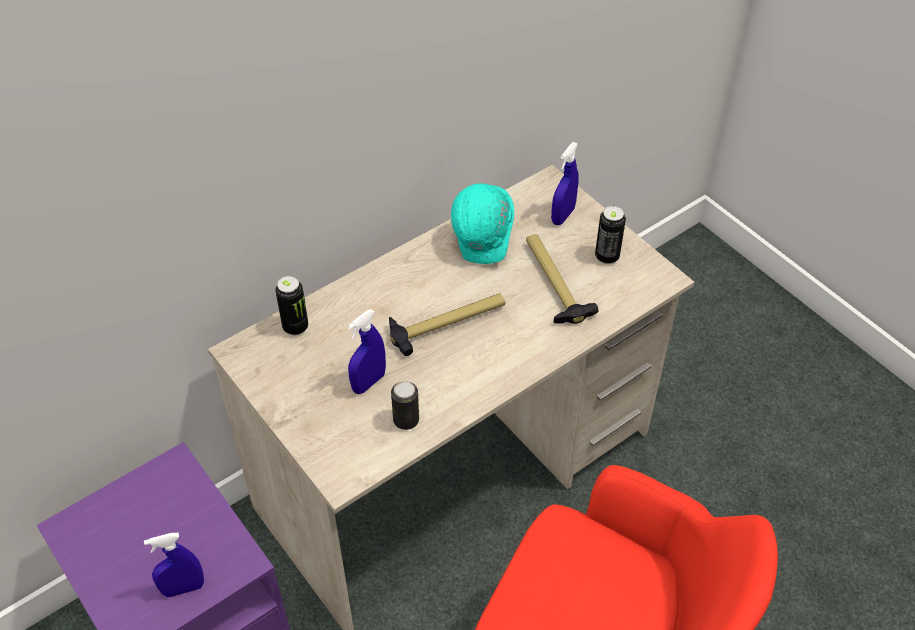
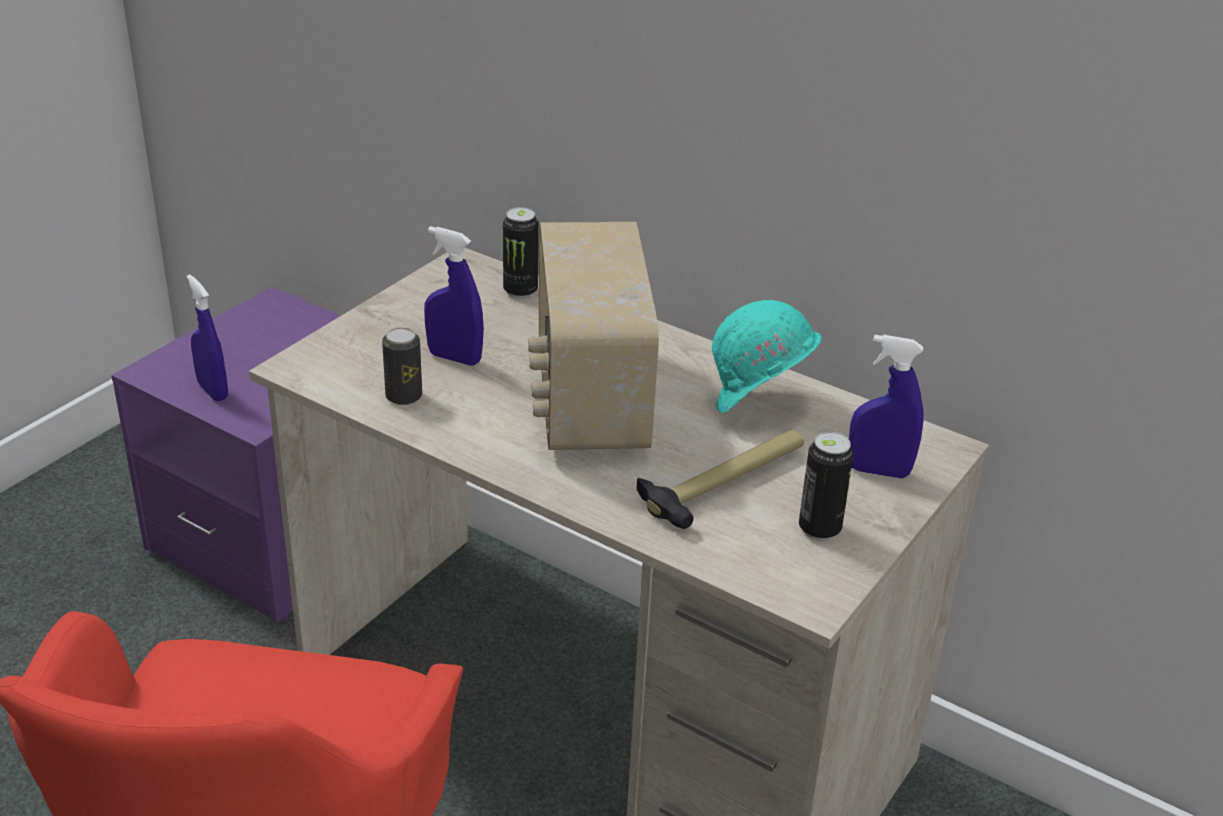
camera: 70 degrees right, 15 degrees down
hammer [389,293,505,356] -> radio [528,222,659,450]

